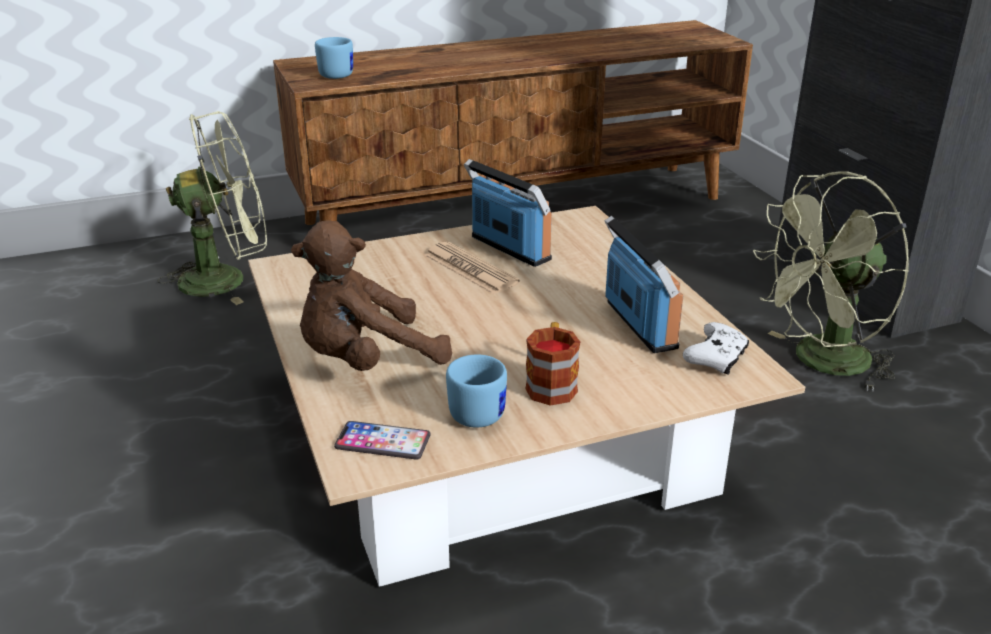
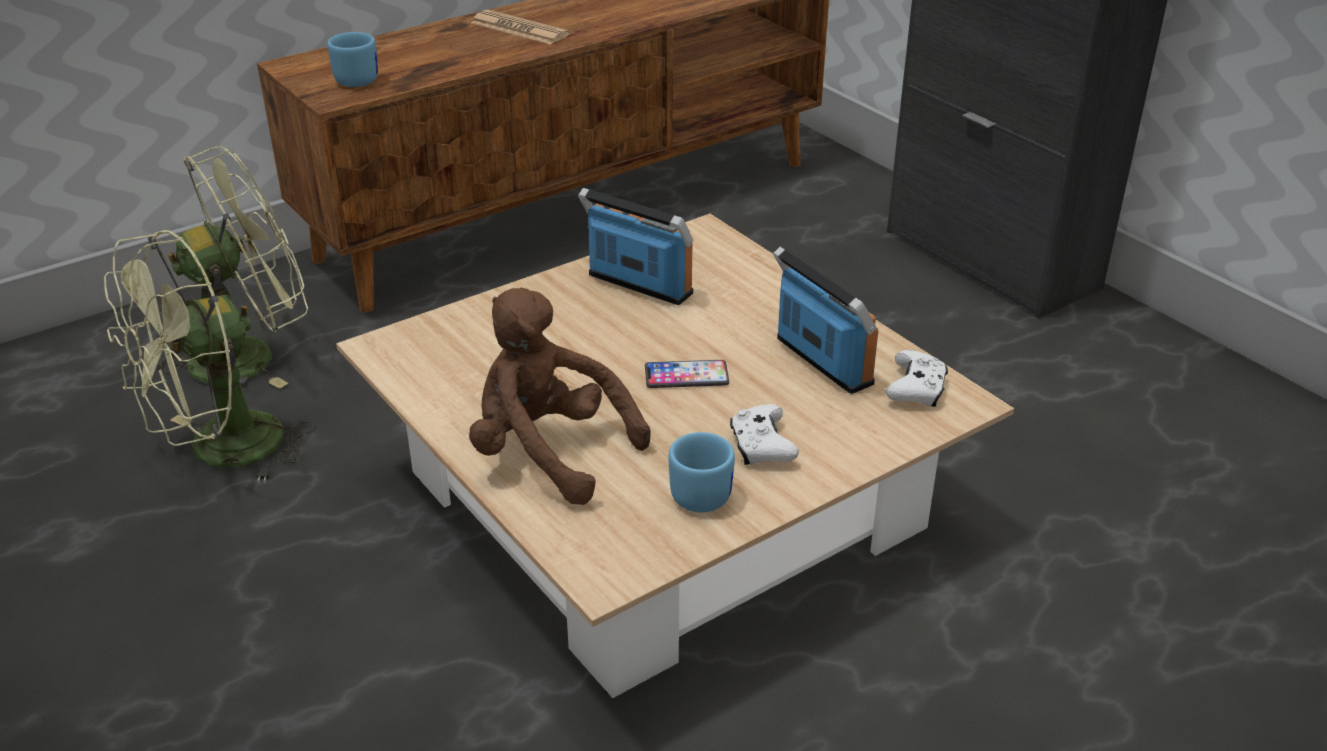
camera: 15 degrees left, 5 degrees up
brown plush toy [291,220,452,371] -> brown plush toy turned 75 degrees clockwise [469,287,651,505]
phone [334,421,431,459] -> phone moved to [645,360,729,388]
newspaper [425,242,520,294] -> newspaper moved to [471,10,570,45]
mug [525,322,580,406] -> white game controller [730,404,799,465]
green fan [753,172,909,391] -> green fan moved to [104,230,315,483]

